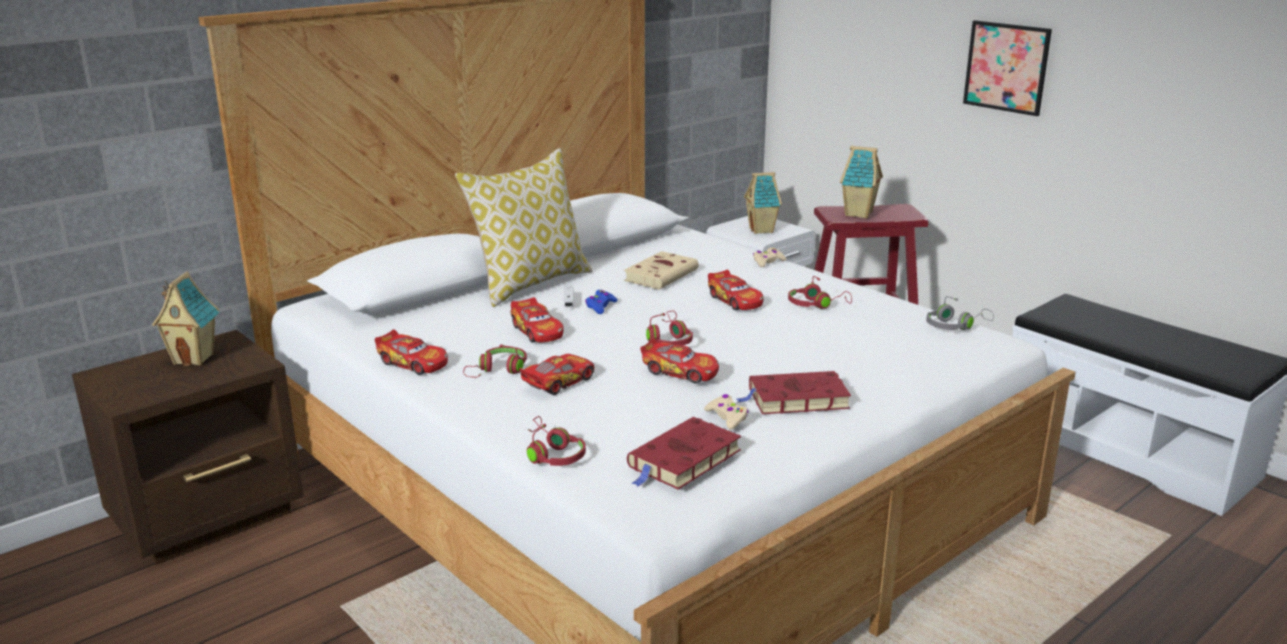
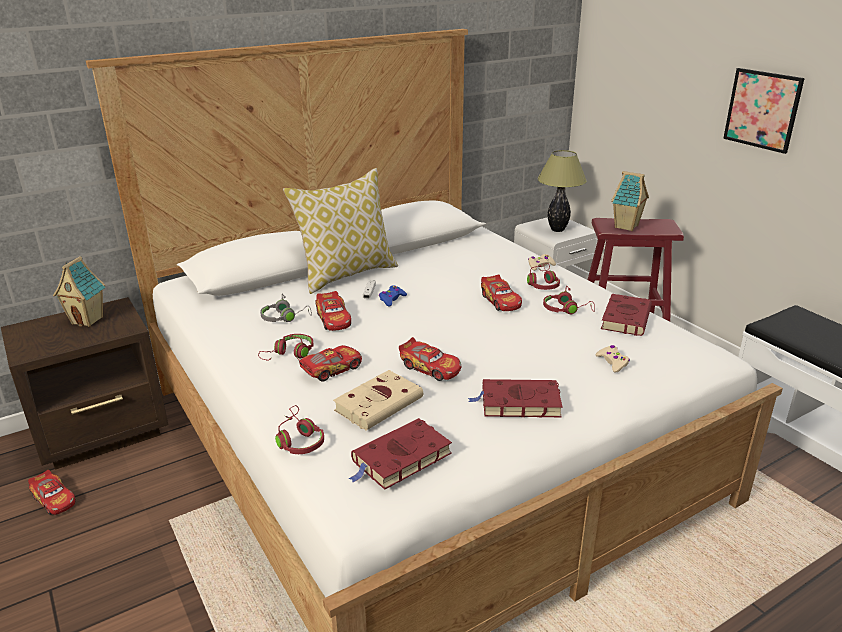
camera: 10 degrees right, 5 degrees up
toy car [375,329,448,375] -> toy car moved to [28,470,76,515]
beige book [624,251,699,290] -> beige book moved to [333,370,423,430]
red headphones [646,311,693,345] -> red headphones moved to [527,263,560,290]
beige game controller [704,394,749,429] -> beige game controller moved to [596,345,630,373]
toy house [744,172,782,234] -> table lamp [537,150,587,232]
grey headphones [926,296,994,330] -> grey headphones moved to [260,294,312,322]
none -> red book [601,294,652,336]

